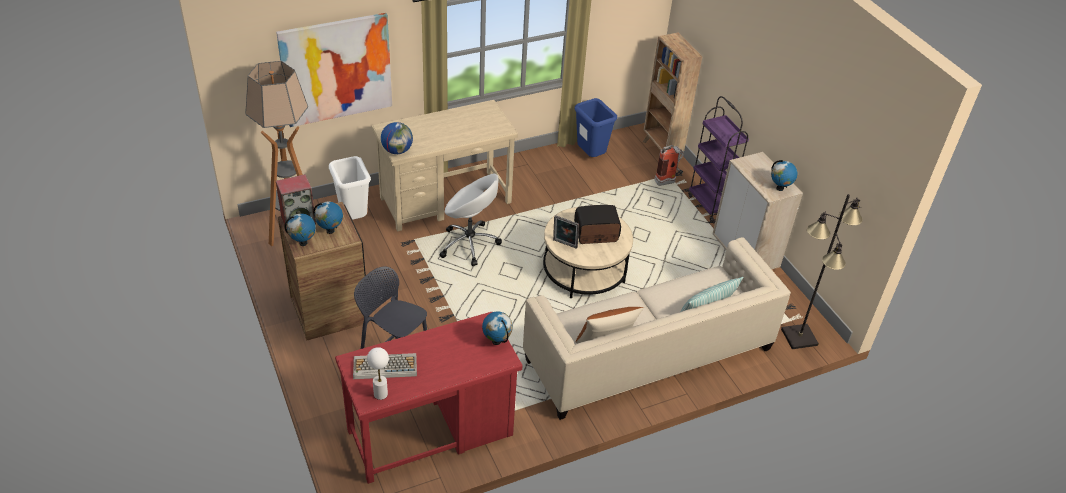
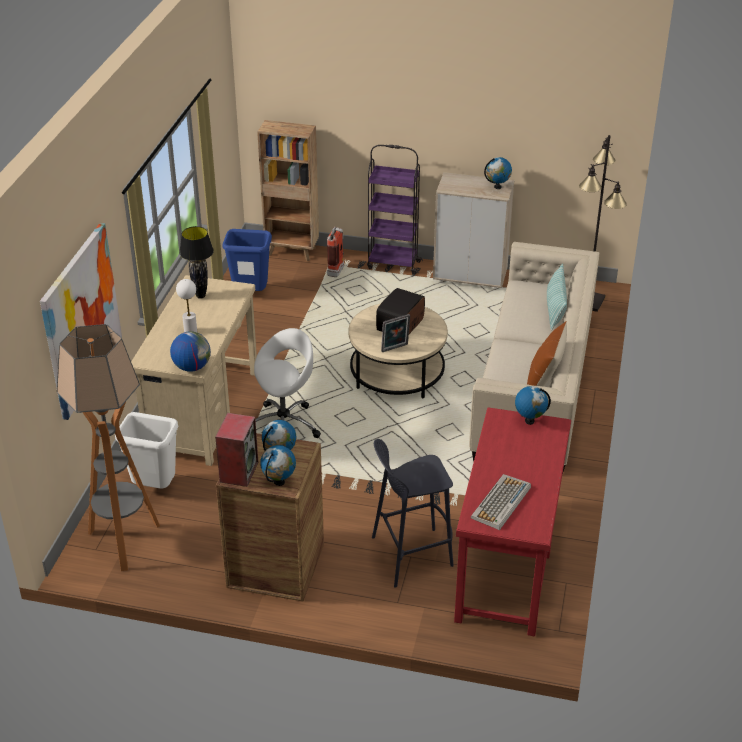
camera: 50 degrees left, 5 degrees down
white table lamp [367,347,389,400] -> white table lamp moved to [176,279,197,332]
none -> black table lamp [179,226,214,299]

